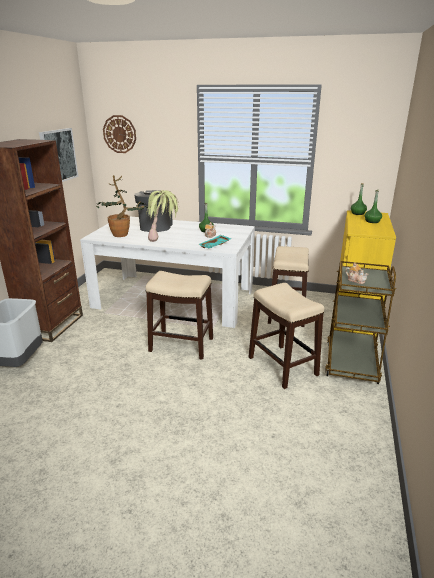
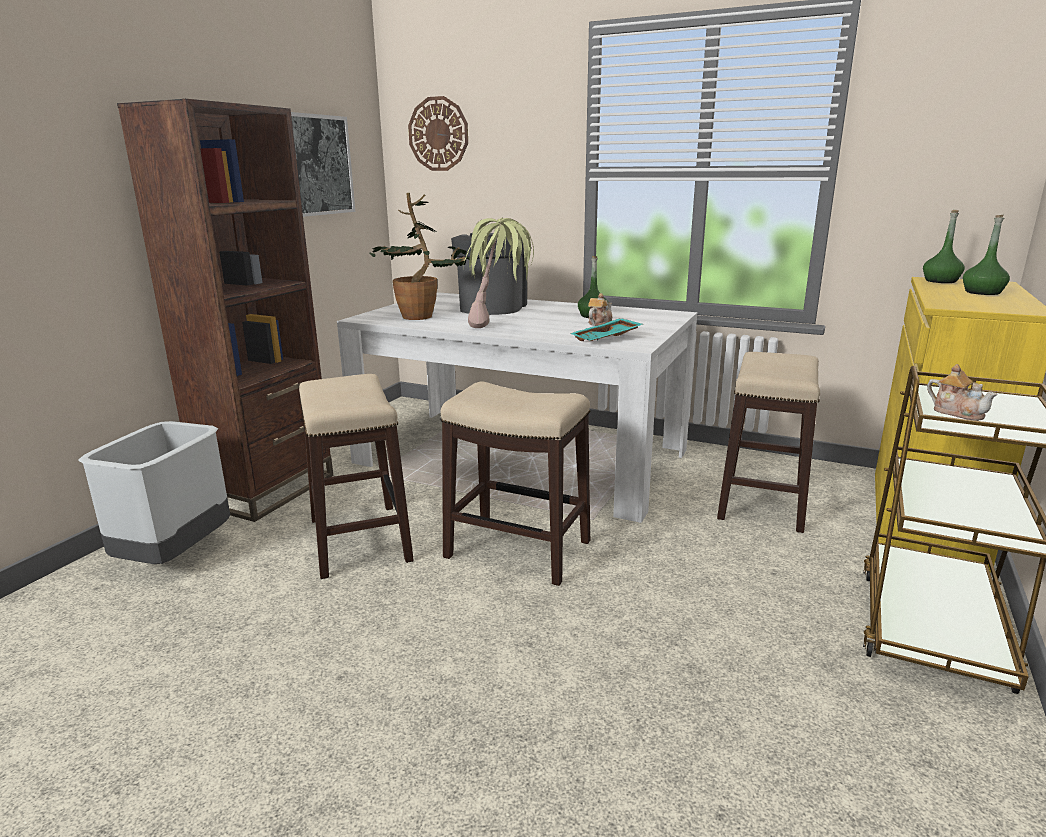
camera: 10 degrees right, 5 degrees down
stool [249,283,324,389] -> stool moved to [299,374,414,579]

